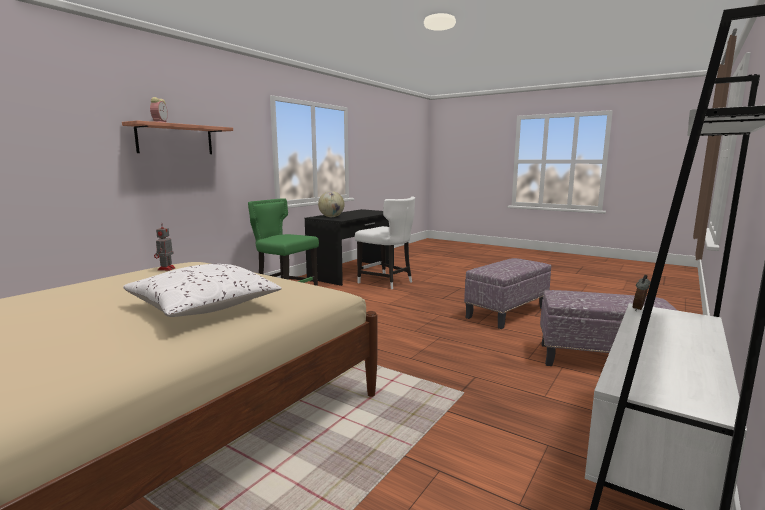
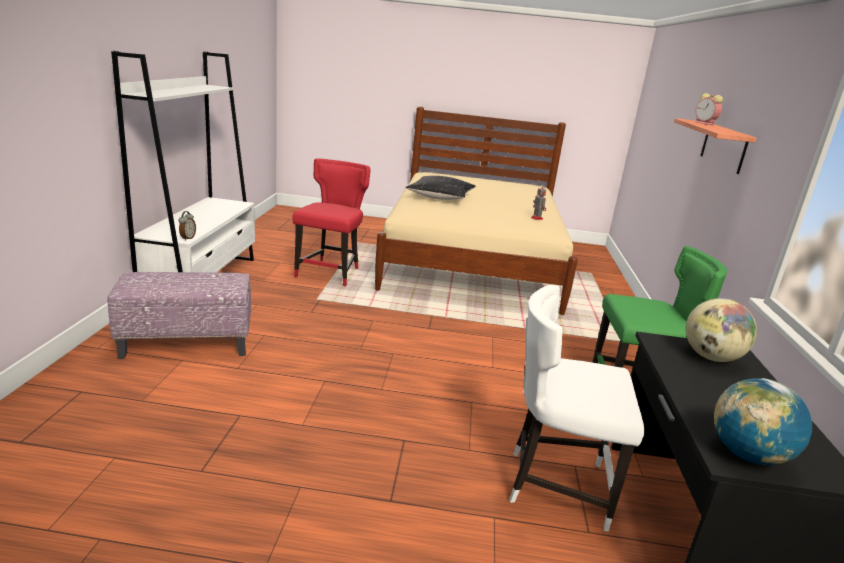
camera: 150 degrees right, 10 degrees up
white pillow [123,264,282,317] -> black pillow [405,176,476,200]
ottoman [464,258,551,329] -> none
none -> red chair [293,159,370,286]
none -> globe [714,378,812,465]

